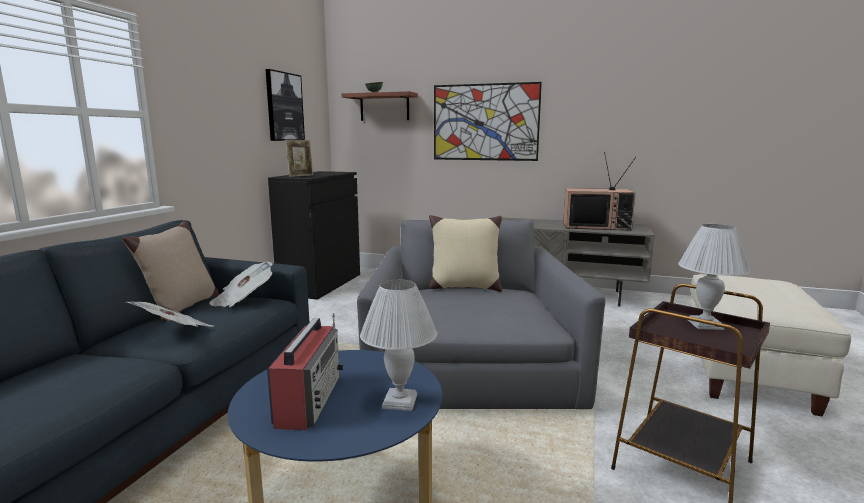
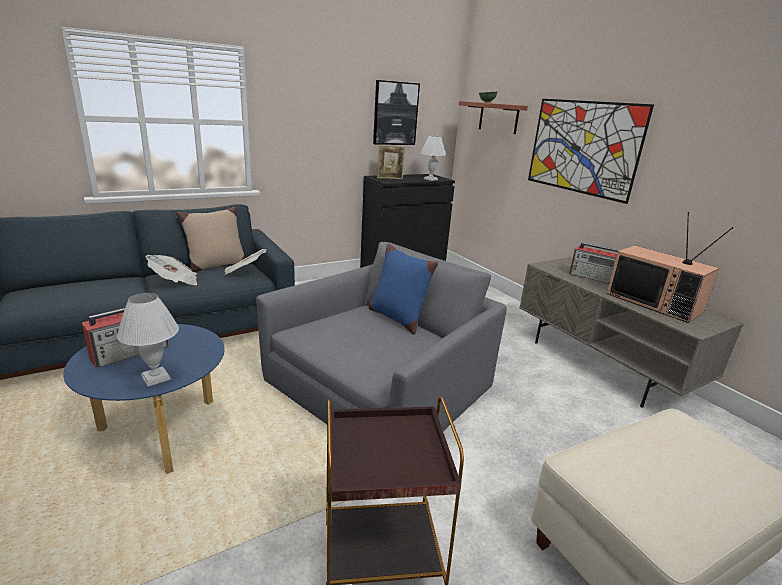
camera: 40 degrees right, 10 degrees up
beige pillow [429,215,502,292] -> blue pillow [369,243,438,334]
white table lamp [678,224,750,330] -> white table lamp moved to [421,136,446,181]
none -> radio [569,243,619,284]

